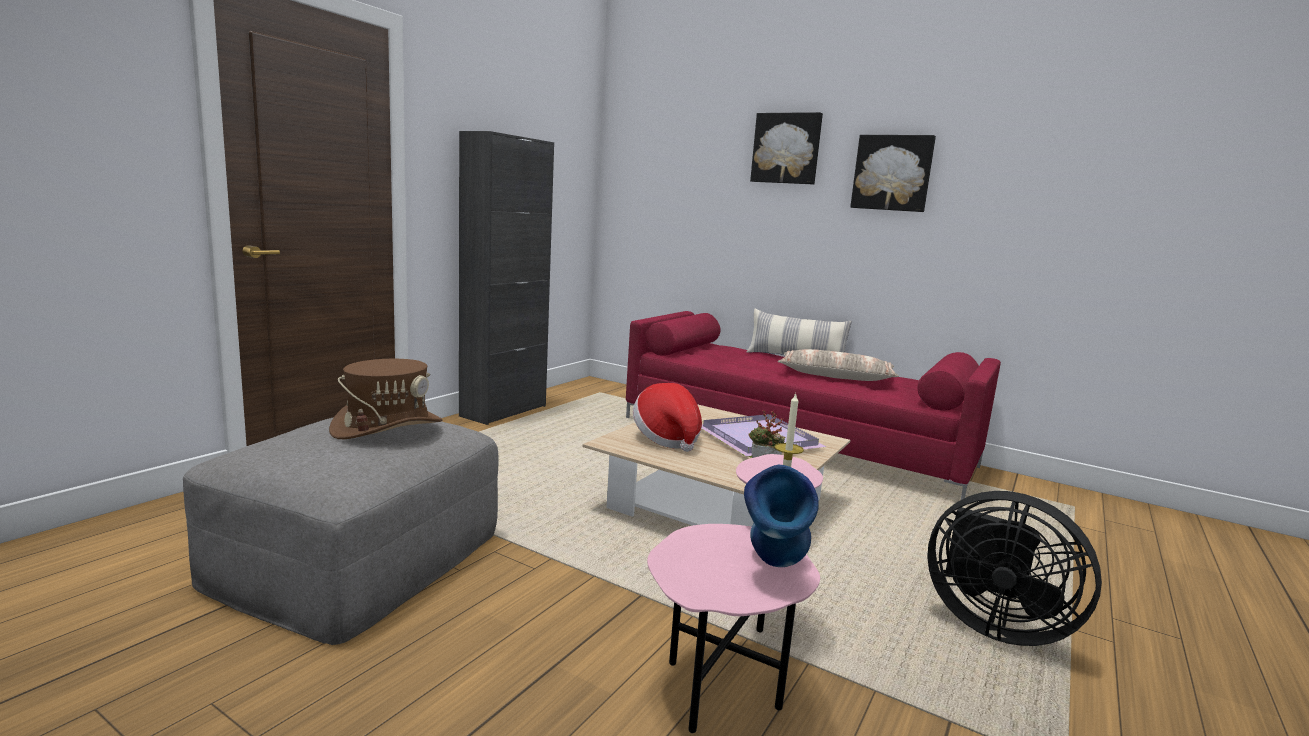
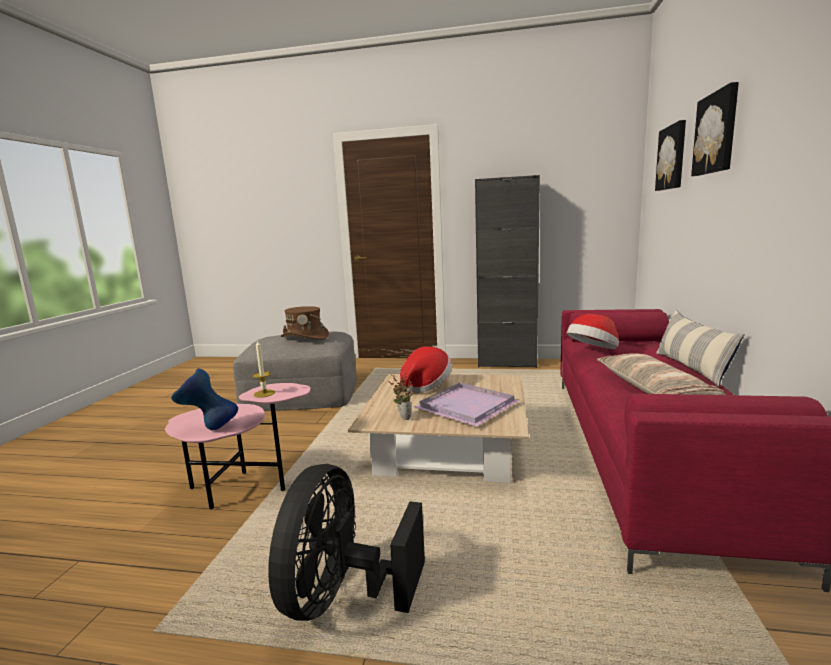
camera: 70 degrees right, 0 degrees up
picture [850,135,936,212] -> picture moved to [655,120,686,191]
none -> hat [567,314,619,349]

